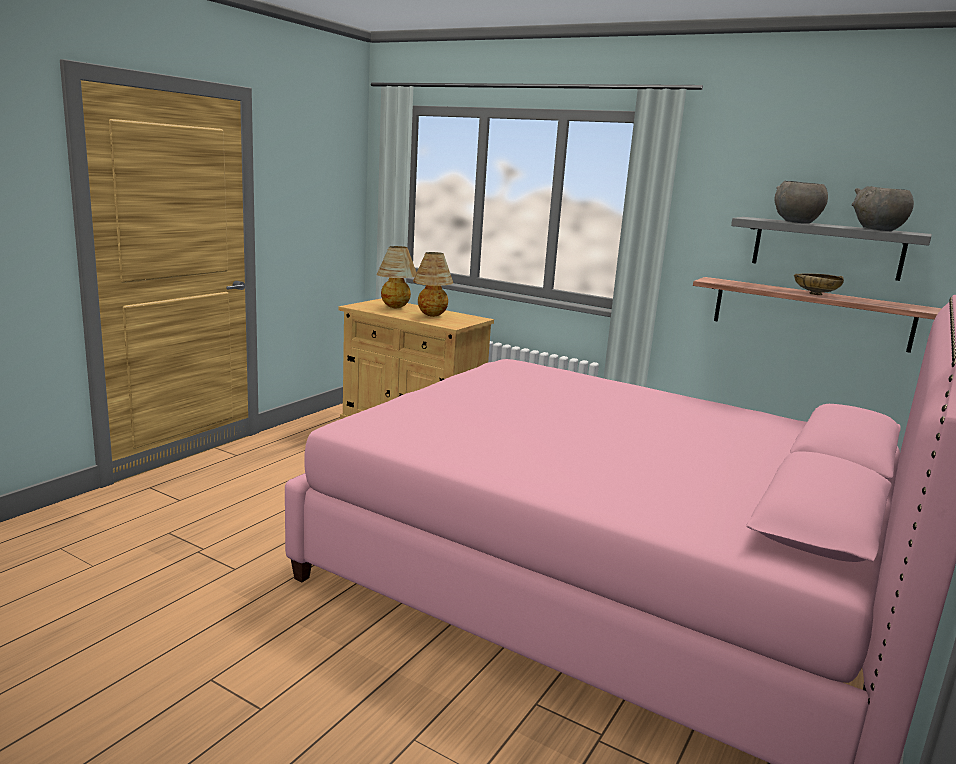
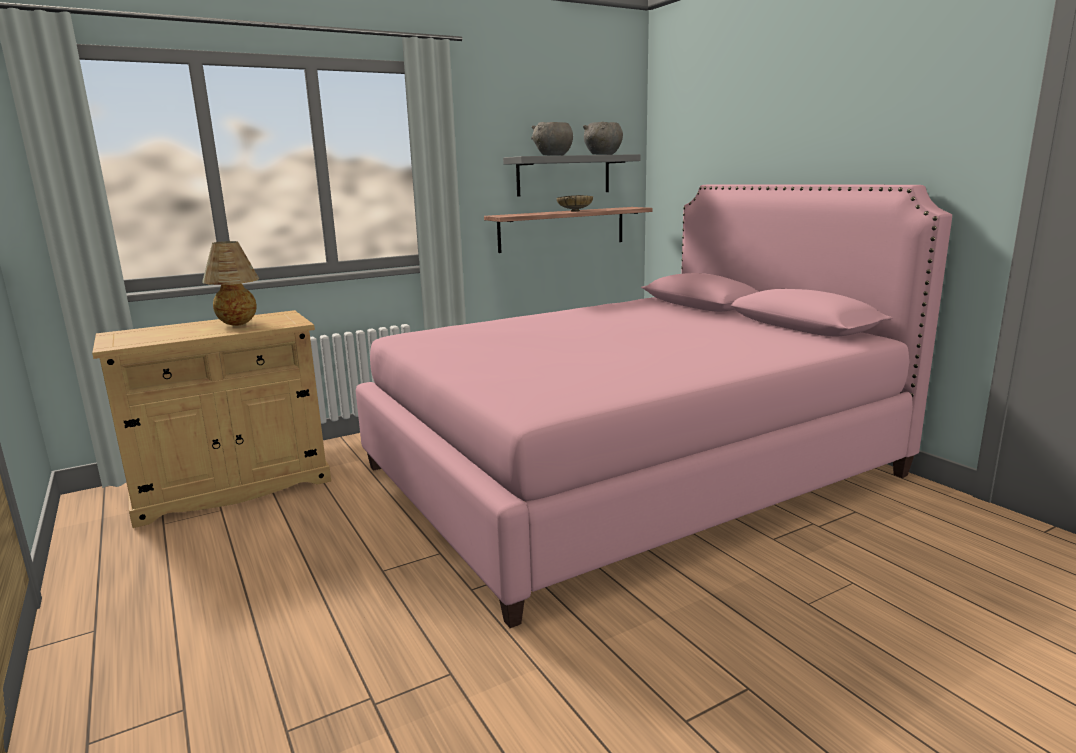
camera: 60 degrees left, 0 degrees up
table lamp [377,246,417,308] -> none

